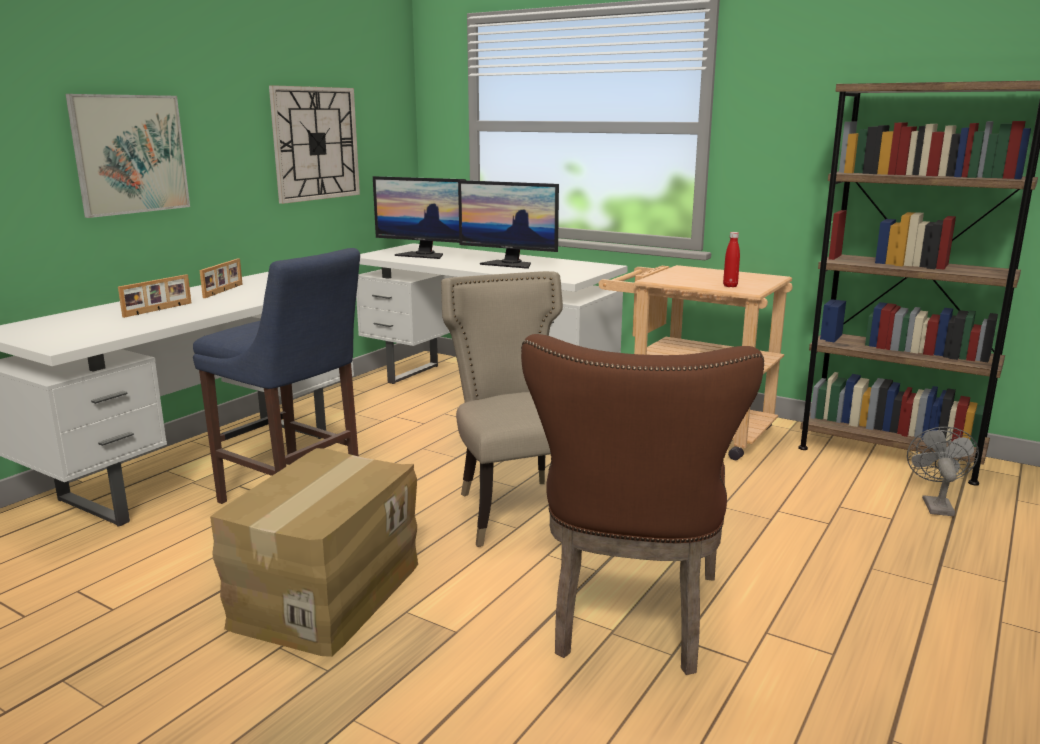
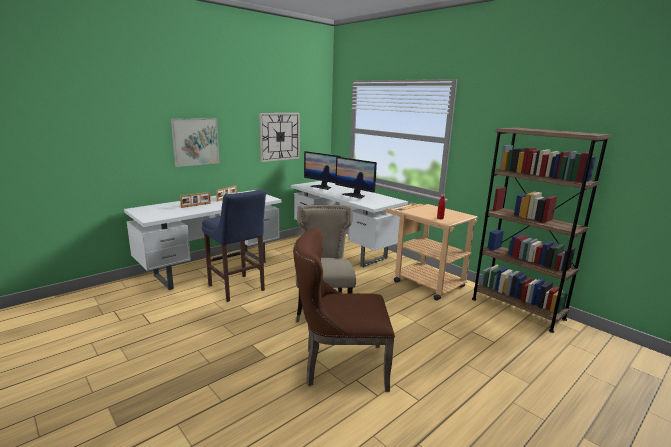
camera: 15 degrees right, 0 degrees up
cardboard box [210,448,418,657] -> none
brown chair [521,334,764,675] -> brown chair turned 60 degrees clockwise [293,227,395,392]
grey fan [907,427,979,516] -> none

